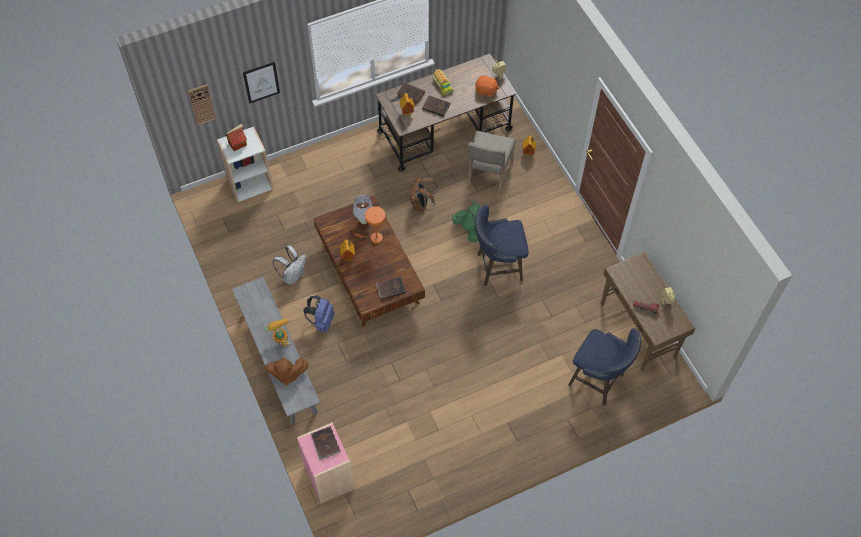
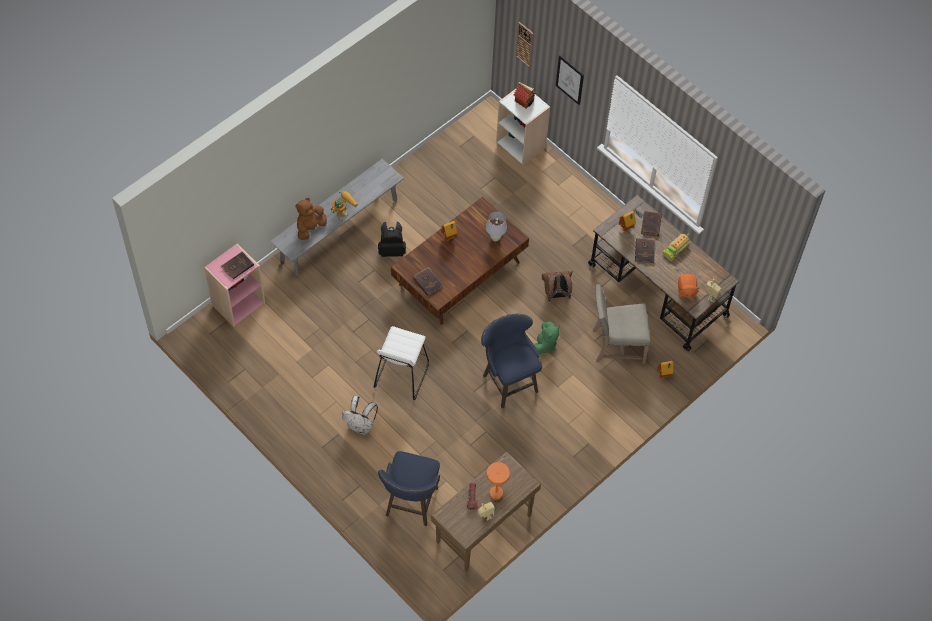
camera: 70 degrees right, 0 degrees up
brown plush toy [265,357,309,386] -> brown plush toy turned 60 degrees clockwise [295,198,327,240]
white backpack [273,245,306,285] -> white backpack moved to [342,396,378,435]
blue backpack [303,296,335,332] -> black backpack [378,222,406,257]
orange table lamp [355,206,385,244] -> orange table lamp moved to [487,462,510,500]
none -> white stool [374,326,429,400]

